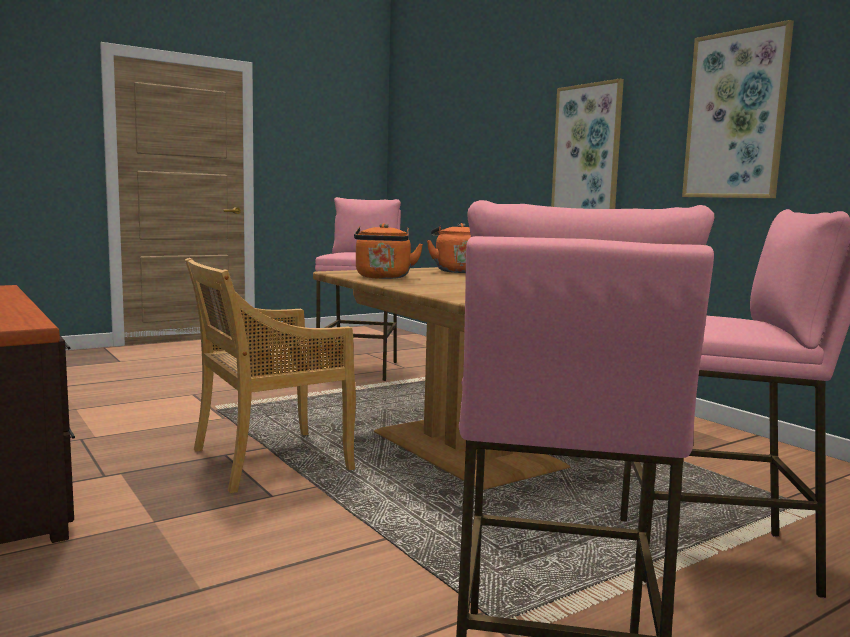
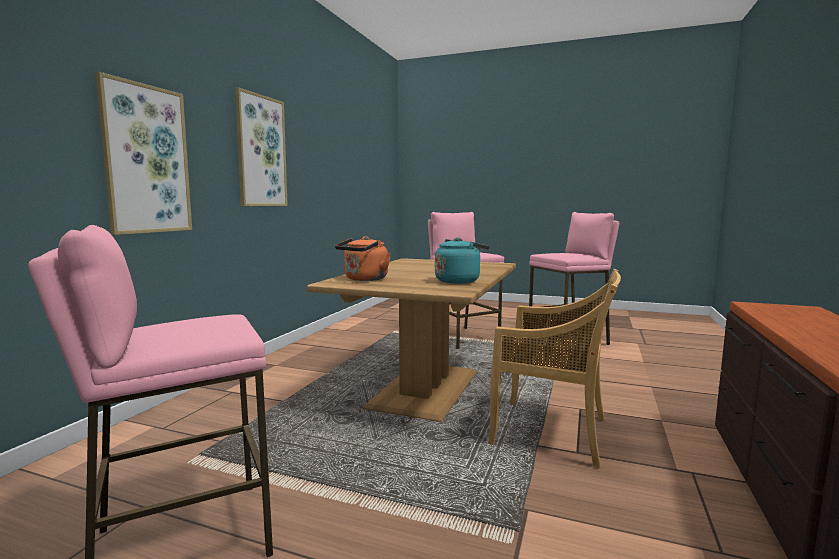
camera: 125 degrees left, 0 degrees up
orange kettle [354,223,423,279] -> turquoise kettle [435,238,490,284]

